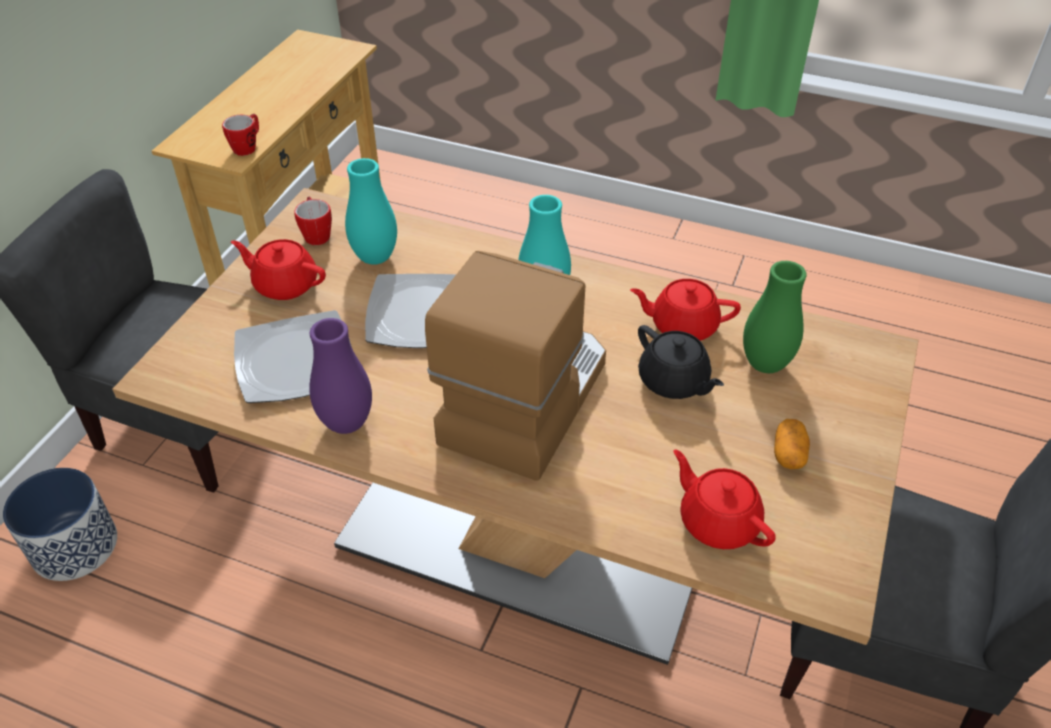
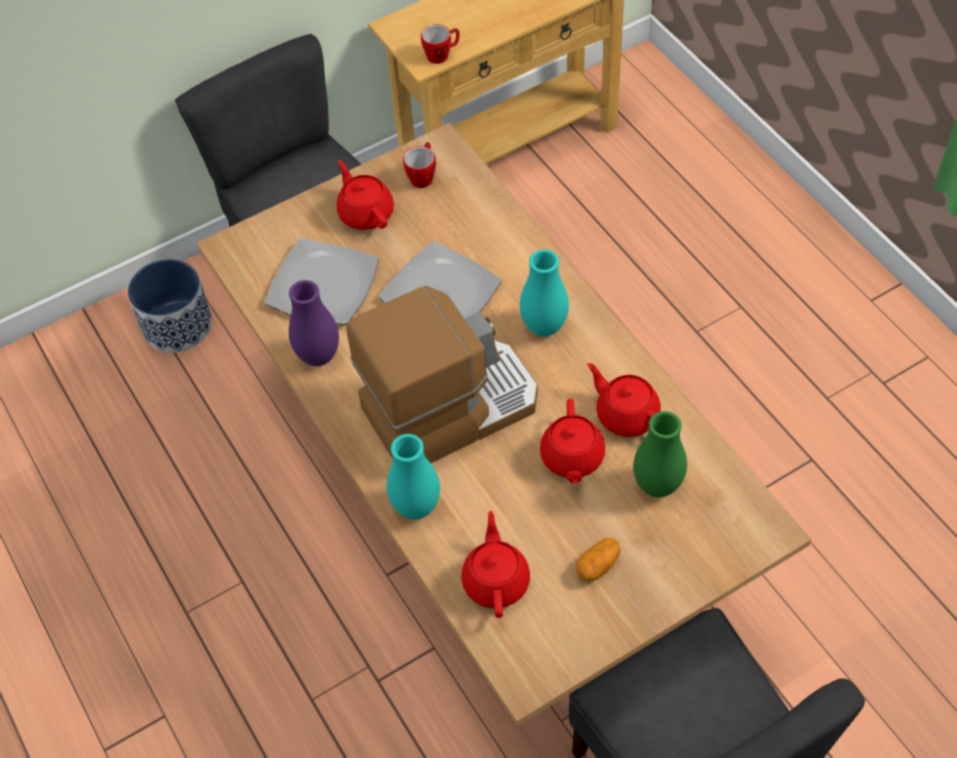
camera: 40 degrees right, 10 degrees up
turquoise vase [345,158,397,265] -> turquoise vase moved to [387,434,440,519]
black teapot [638,325,724,399] -> red teapot [540,399,605,484]

